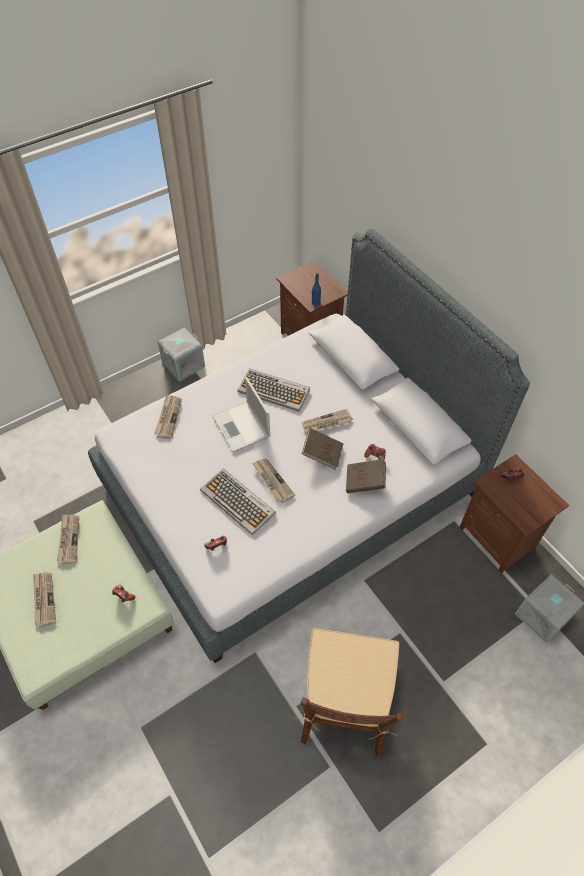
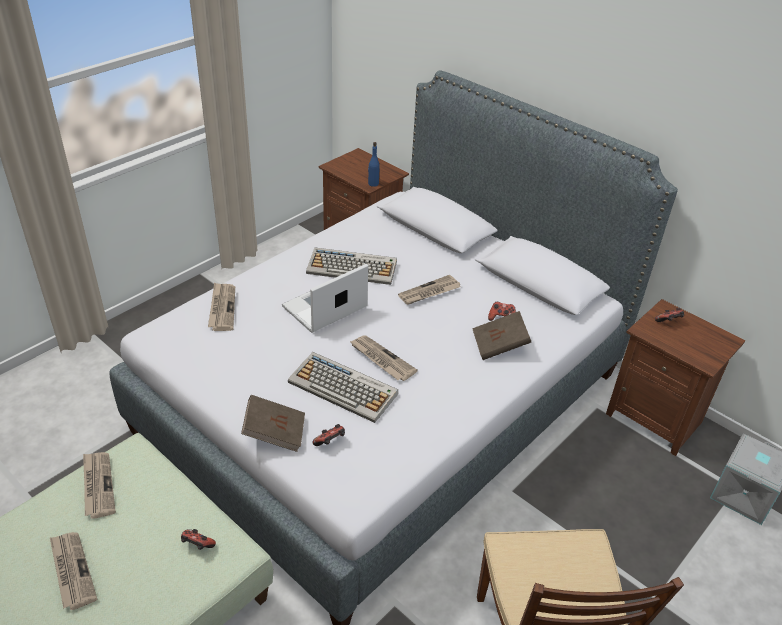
camera: 15 degrees left, 15 degrees down
grey storage box [158,327,205,382] -> none
laptop [212,377,270,453] -> laptop turned 90 degrees clockwise [282,264,368,333]
brown book [302,428,344,469] -> brown book moved to [241,395,305,452]

